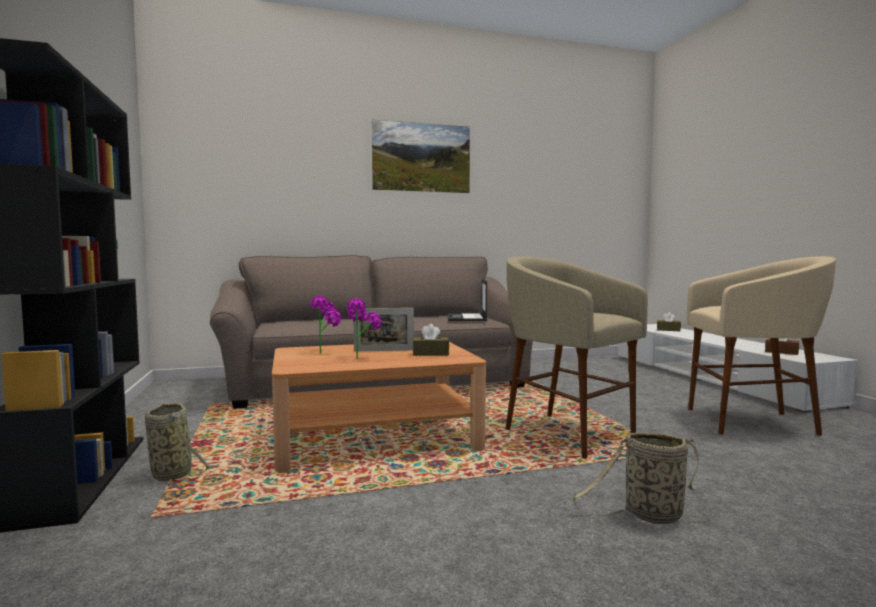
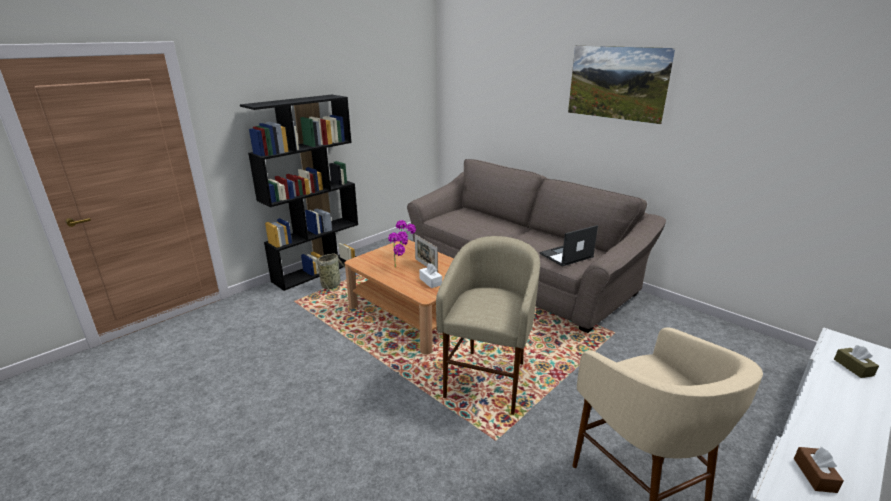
camera: 60 degrees right, 20 degrees up
brown tissue box [413,324,449,356] -> white tissue box [419,263,442,288]
basket [571,432,712,524] -> none

